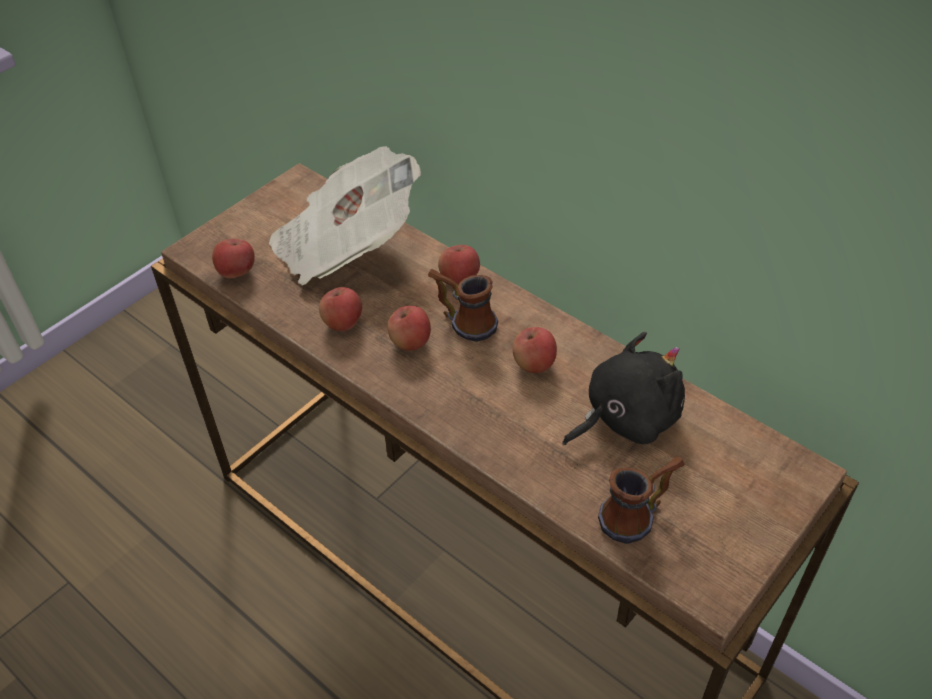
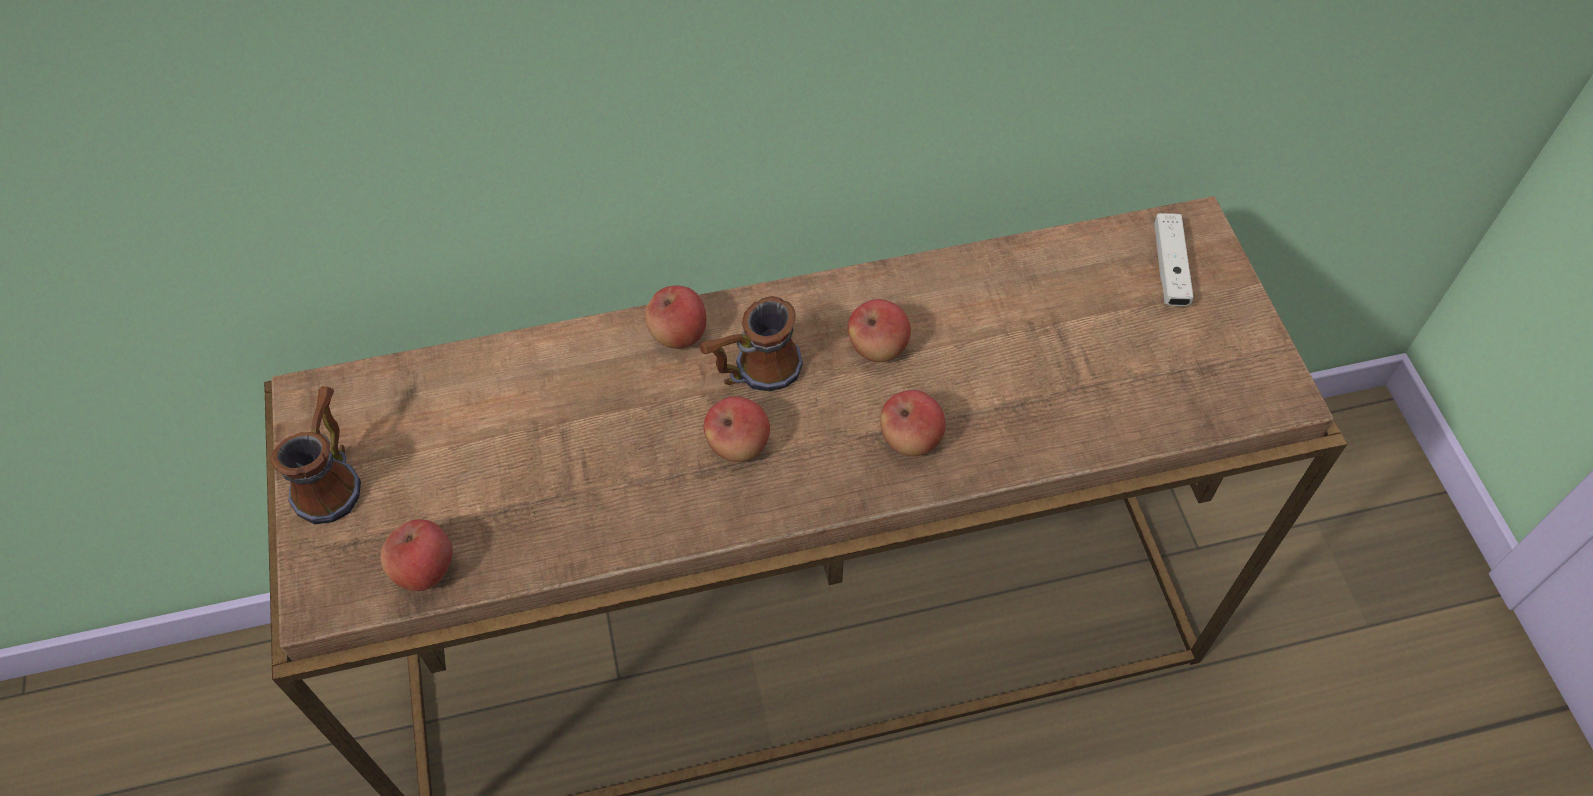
camera: 55 degrees left, 10 degrees up
newspaper [269,146,421,285] -> none
apple [319,287,362,331] -> apple moved to [880,390,946,456]
black plush toy [562,332,685,446] -> none
mug [598,457,684,544] -> mug moved to [270,386,361,525]
none -> white game controller [1154,213,1194,306]

